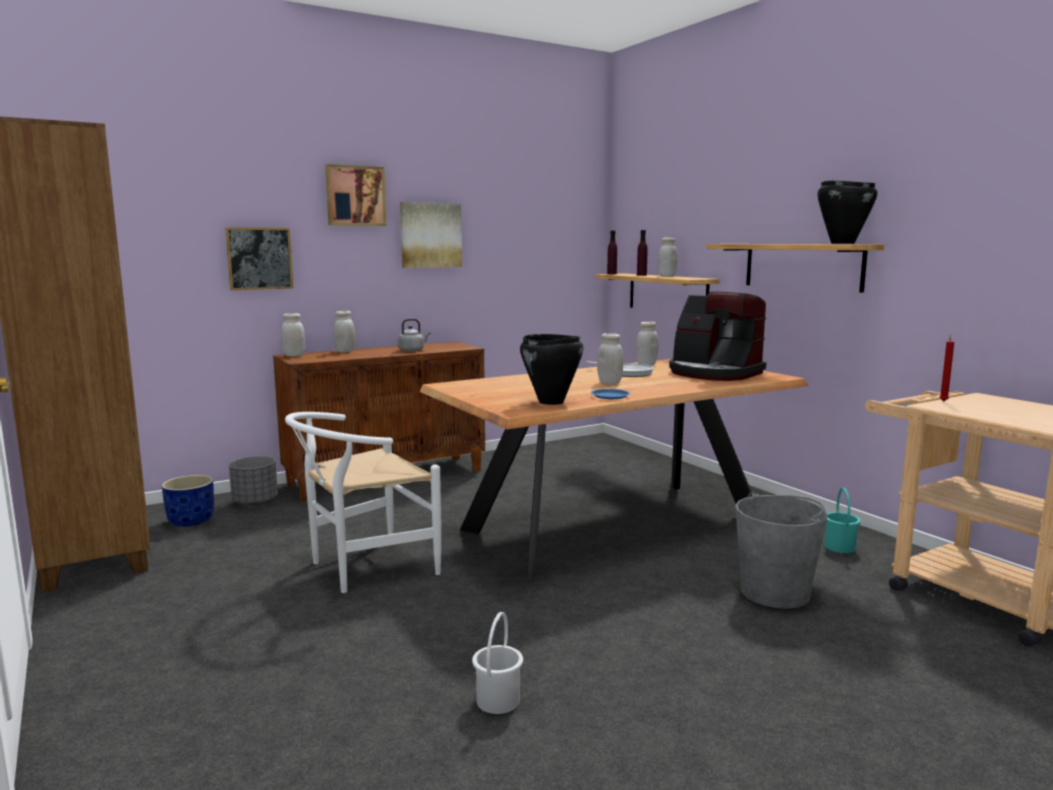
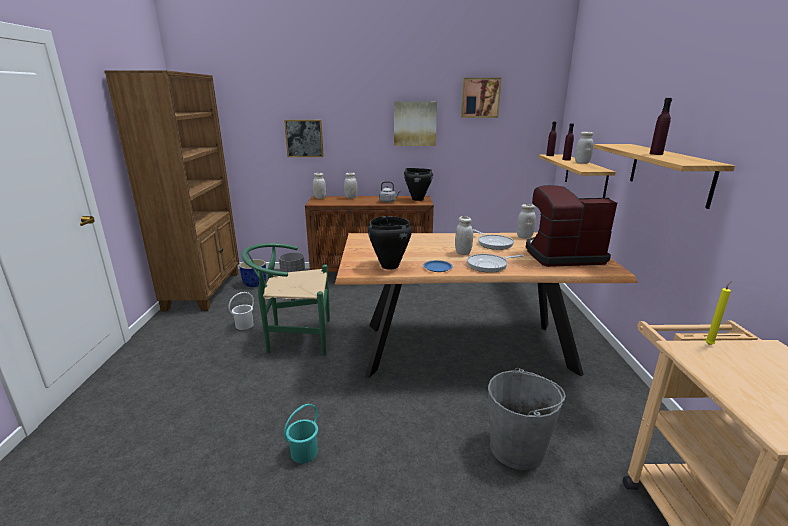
camera: 30 degrees right, 10 degrees up
white chair [285,412,441,593] -> green chair [242,243,330,356]
picture [325,164,386,226] -> picture moved to [461,78,502,118]
white bucket [472,612,523,714] -> white bucket moved to [229,292,254,330]
coffee machine [669,292,766,381] -> coffee machine turned 105 degrees clockwise [526,185,617,267]
black cooking pot [817,180,877,244] -> black cooking pot moved to [404,168,433,201]
turquoise bucket [824,488,861,553] -> turquoise bucket moved to [284,404,318,463]
red candle [939,334,954,401] -> yellow candle [705,281,732,345]
none -> frying pan [467,254,524,273]
none -> purple bottle [650,98,672,155]

